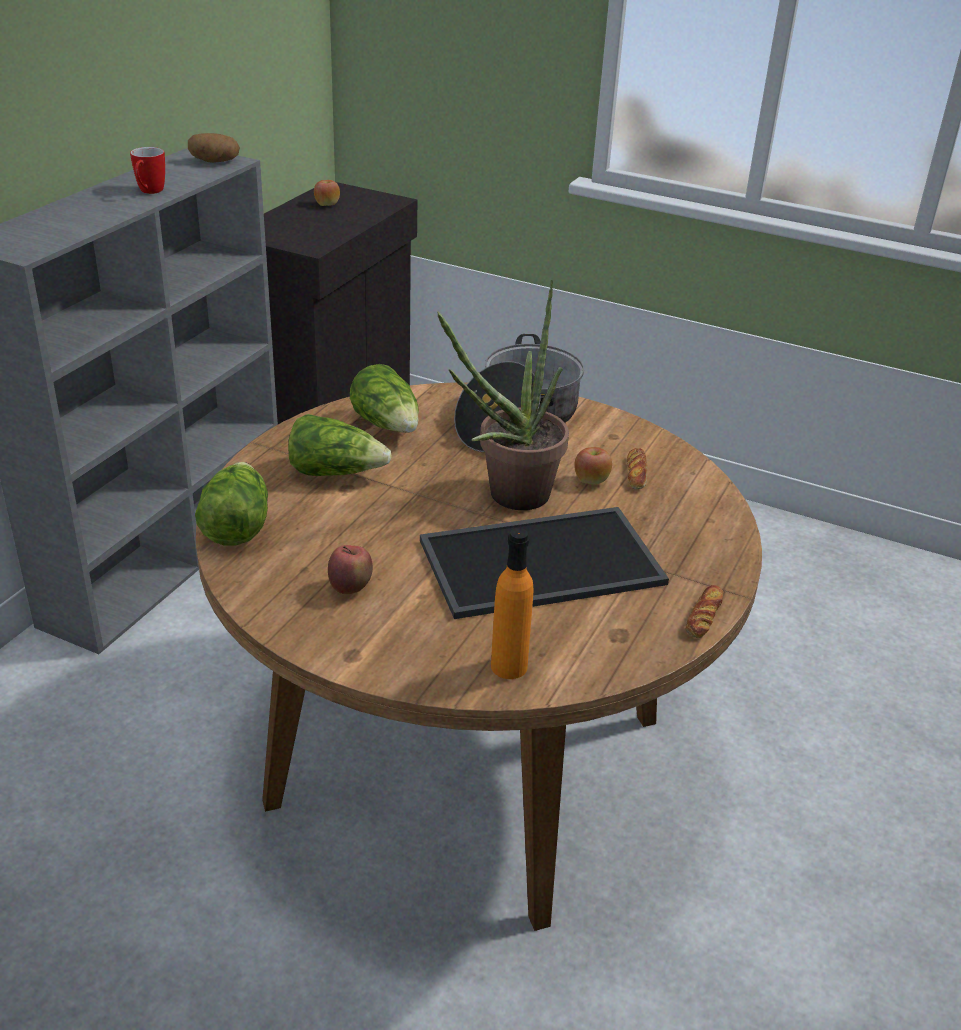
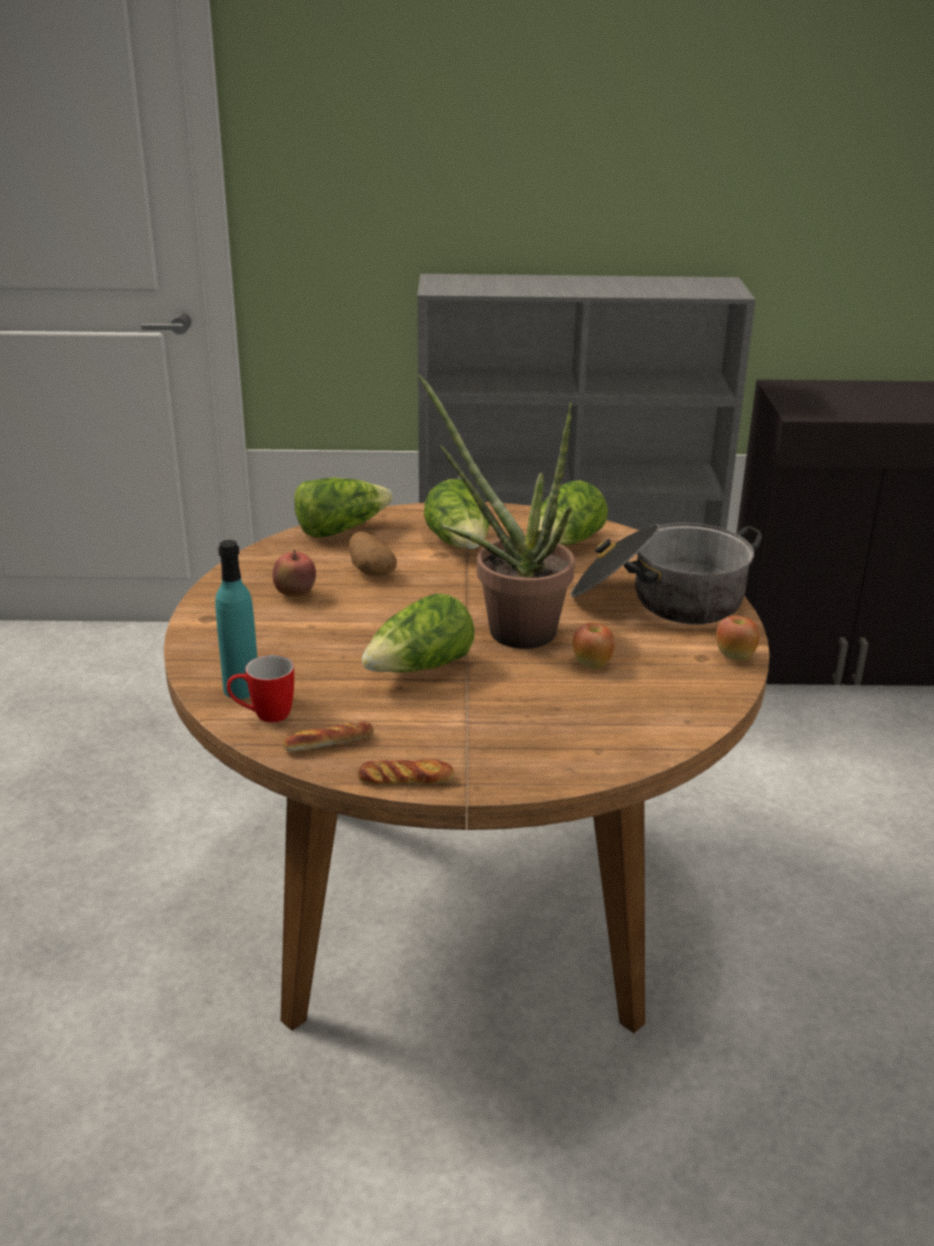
camera: 65 degrees right, 5 degrees down
mug [130,147,165,194] -> mug moved to [227,655,294,723]
potato [188,133,240,163] -> potato moved to [349,532,397,576]
apple [314,180,340,206] -> apple moved to [716,615,760,660]
tray [420,507,669,619] -> lettuce [362,593,475,673]
orange bottle [491,528,534,679] -> turquoise bottle [215,540,257,699]
bread [627,448,647,489] -> bread moved to [283,721,374,752]

